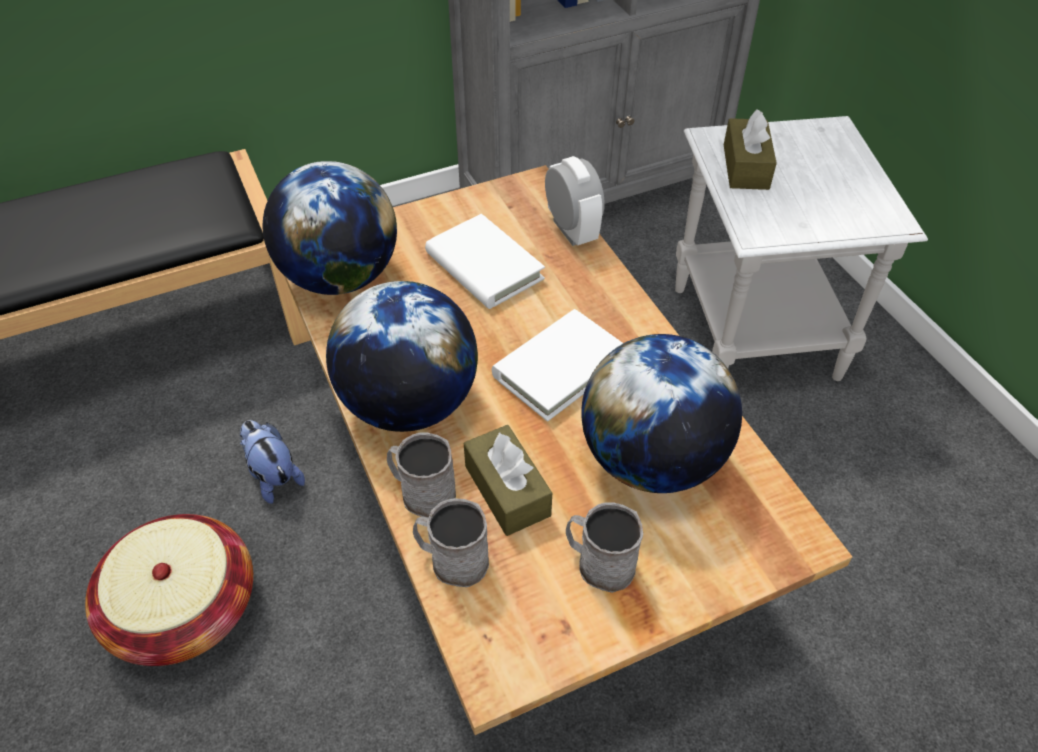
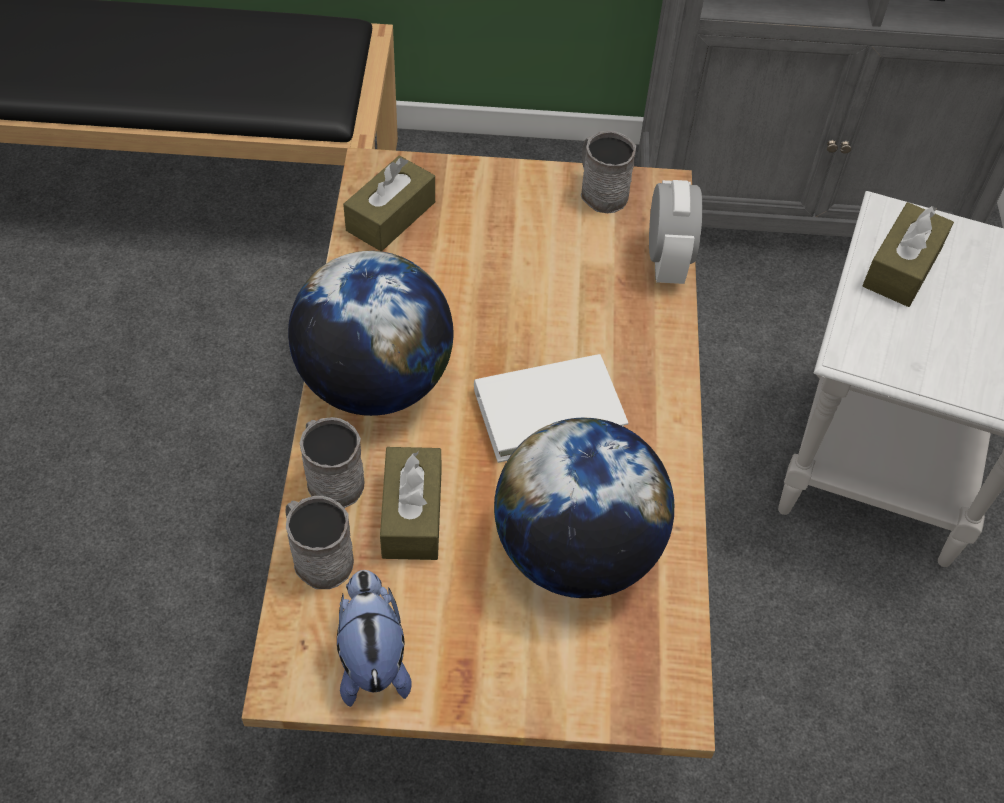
camera: 25 degrees right, 5 degrees up
basket [85,514,253,666] -> none
plush toy [240,420,305,504] -> plush toy moved to [337,570,412,707]
globe [263,161,397,295] -> brown tissue box [343,156,435,251]
white book [425,214,545,309] -> none
grey mug [566,502,643,593] -> grey mug moved to [581,131,636,213]

